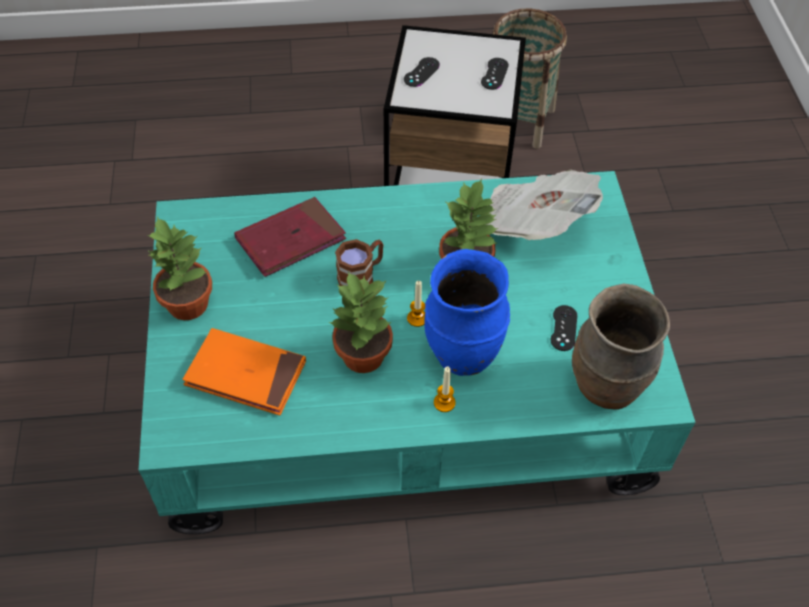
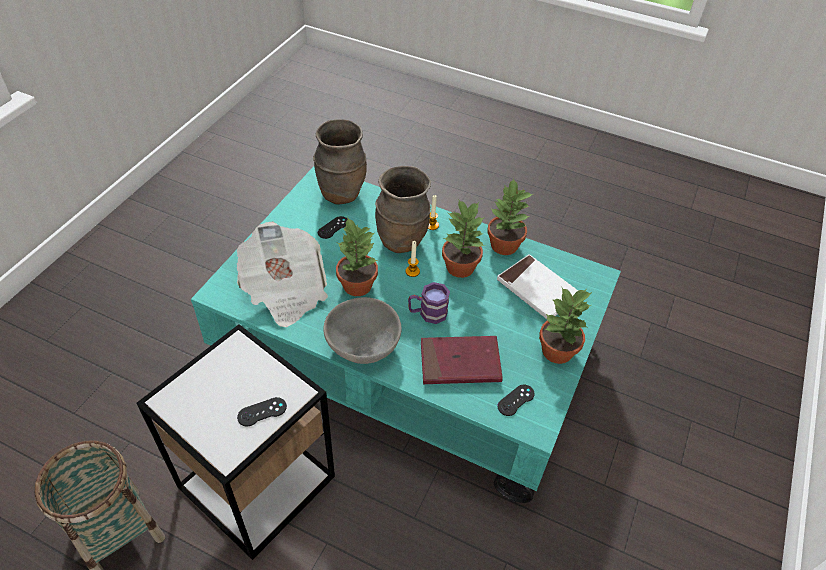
camera: 150 degrees left, 5 degrees down
orange book [183,328,306,416] -> white book [497,254,578,318]
brown mug [335,239,383,286] -> purple mug [408,282,450,324]
blue vase [424,249,510,376] -> brown vase [375,166,431,253]
black game controller [481,58,509,90] -> black game controller moved to [497,385,535,416]
none -> grey bowl [323,297,402,364]
none -> potted plant [487,178,533,255]

